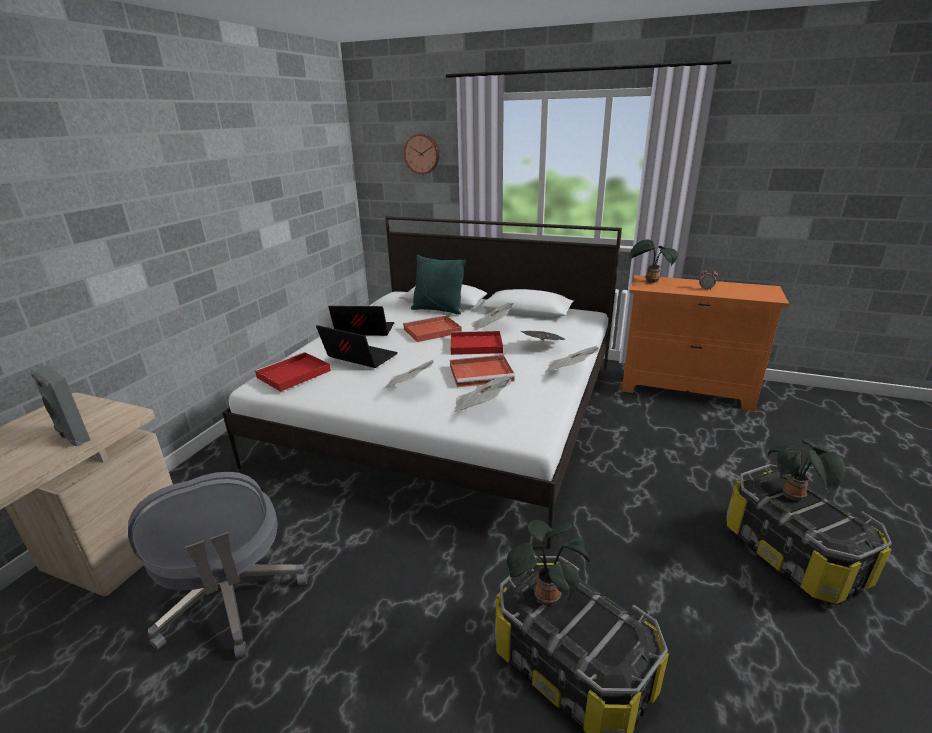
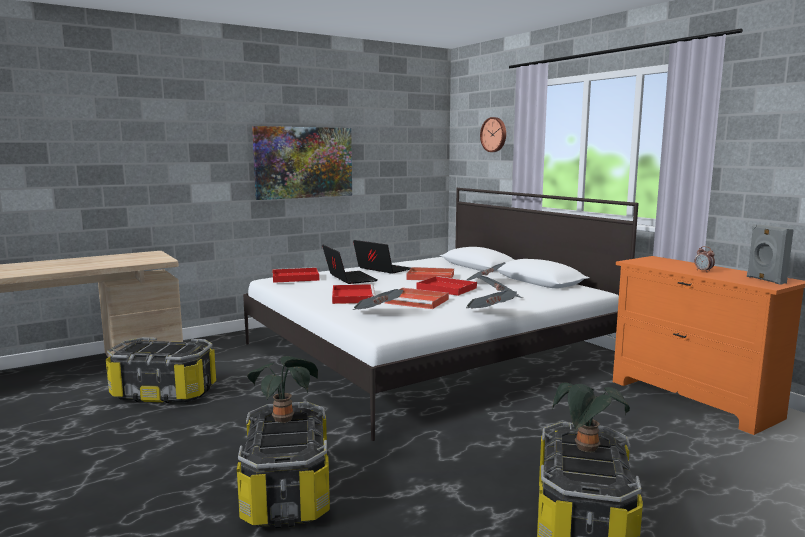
camera: 35 degrees right, 15 degrees down
grey speaker [30,365,90,447] -> grey speaker moved to [747,224,794,285]
grey office chair [128,472,308,658] -> storage box [106,337,216,403]
newspaper [383,360,434,389] -> red tray [332,284,375,304]
green pillow [411,255,466,315] -> none
potted plant [629,239,678,283] -> none
none -> picture [252,126,352,200]

